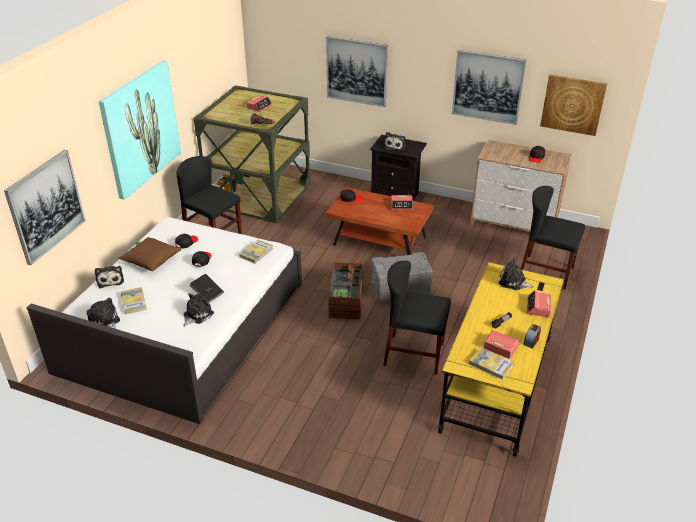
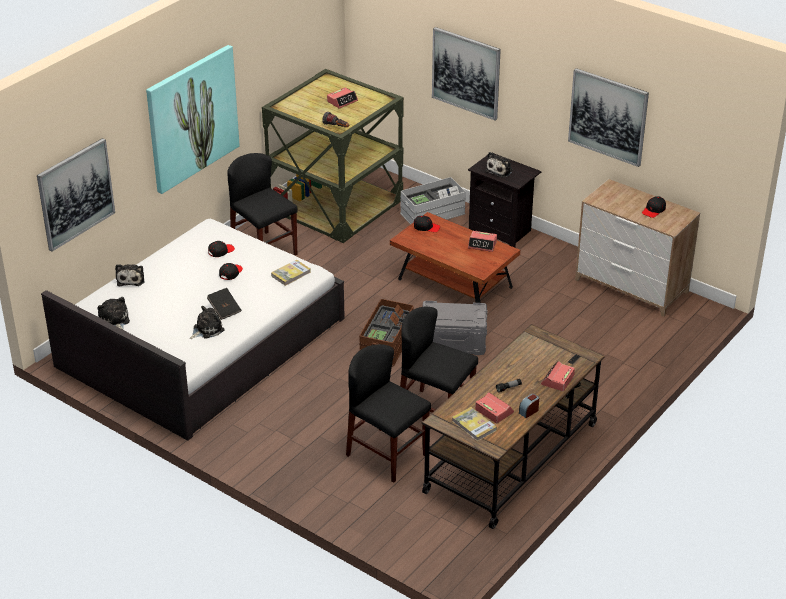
camera: 15 degrees right, 0 degrees up
brown pillow [119,237,181,271] -> none
book [120,287,147,314] -> none
yellow desk [438,262,564,457] -> brown desk [422,324,605,529]
plush toy [498,258,534,290] -> none
black chair [521,186,585,289] -> black chair moved to [346,344,431,483]
picture [540,75,607,136] -> none
none -> grey storage box [400,177,466,225]

